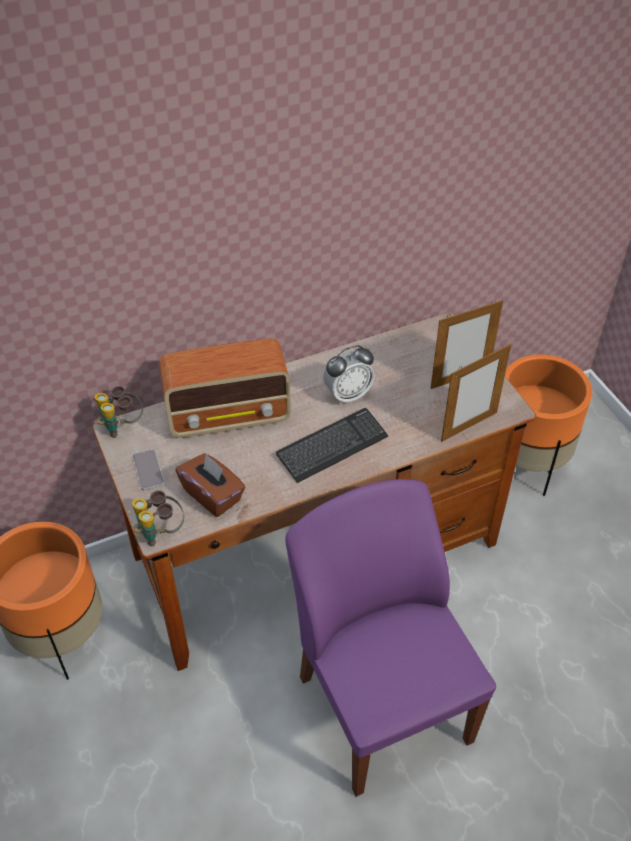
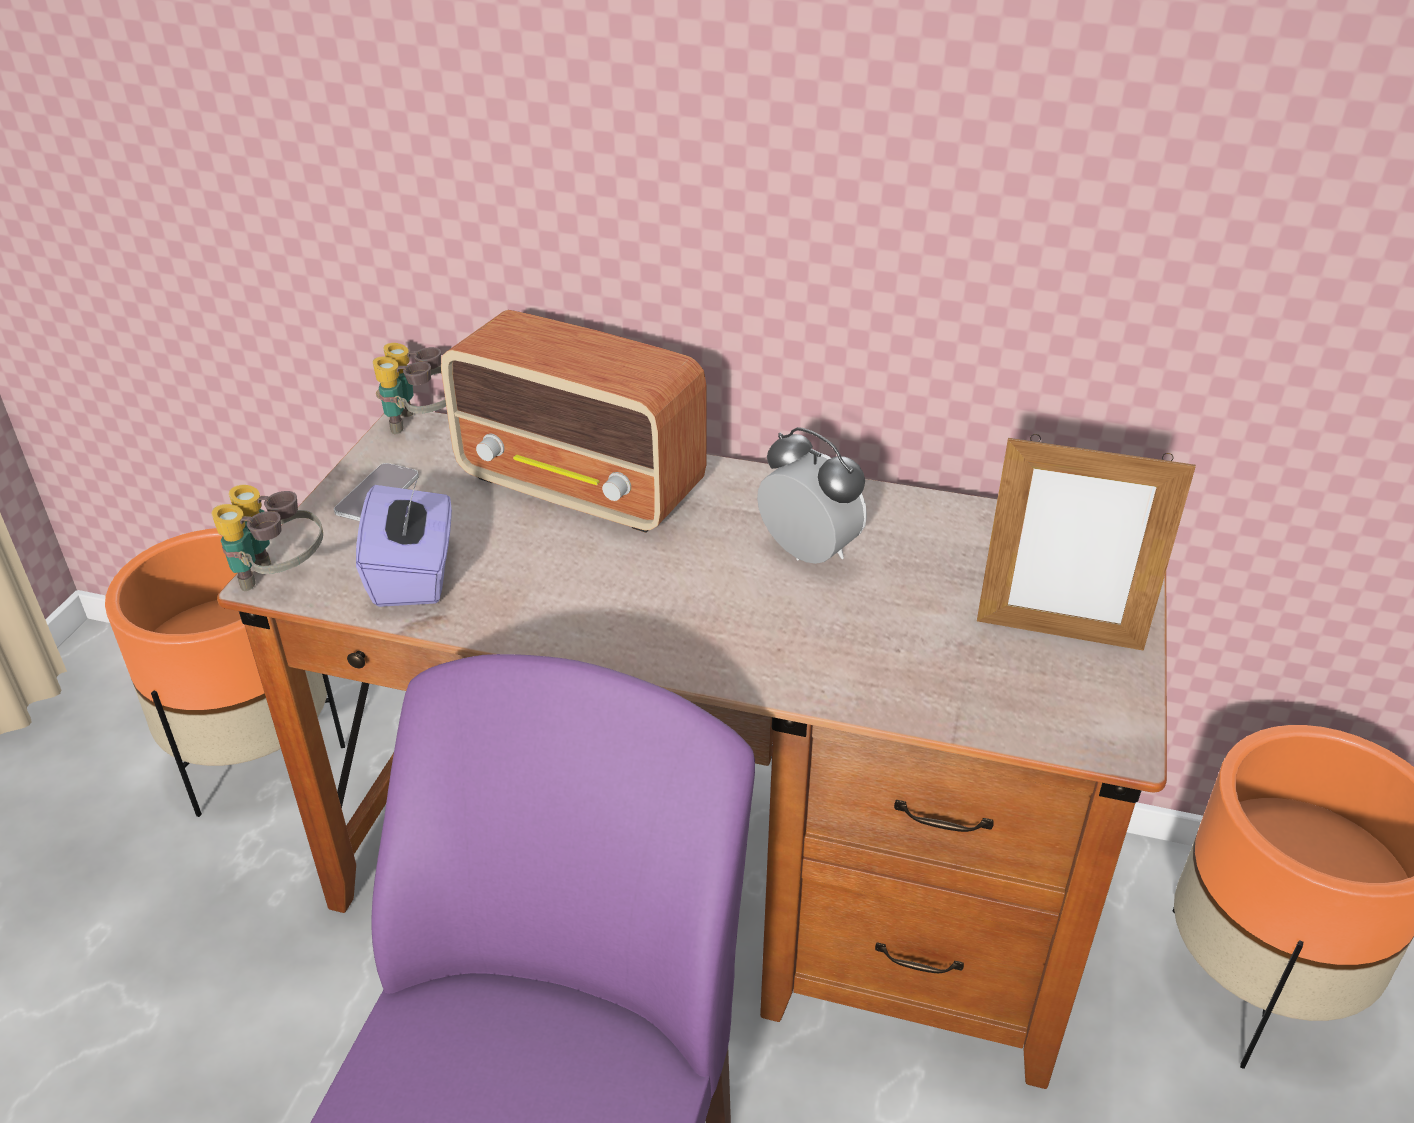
camera: 40 degrees right, 10 degrees down
brown tissue box [175,453,246,517] -> purple tissue box [356,478,452,607]
keyboard [276,408,388,483] -> none
alarm clock [323,345,375,405] -> alarm clock turned 150 degrees counterclockwise [757,427,867,564]
picture frame [441,344,511,442] -> none

